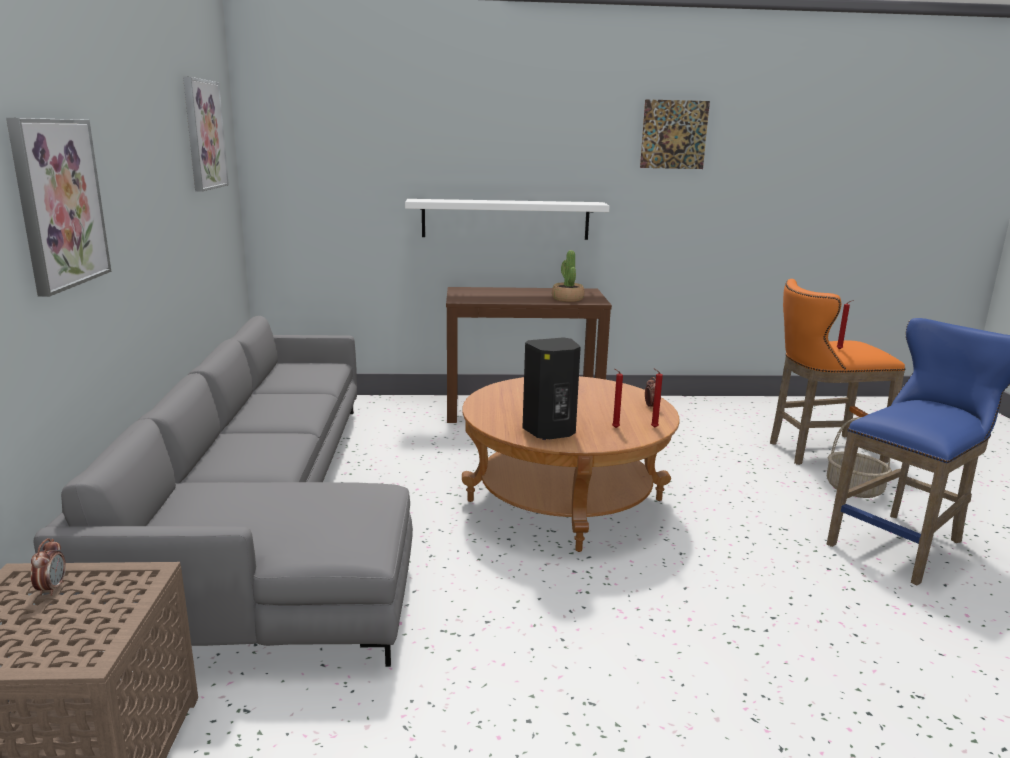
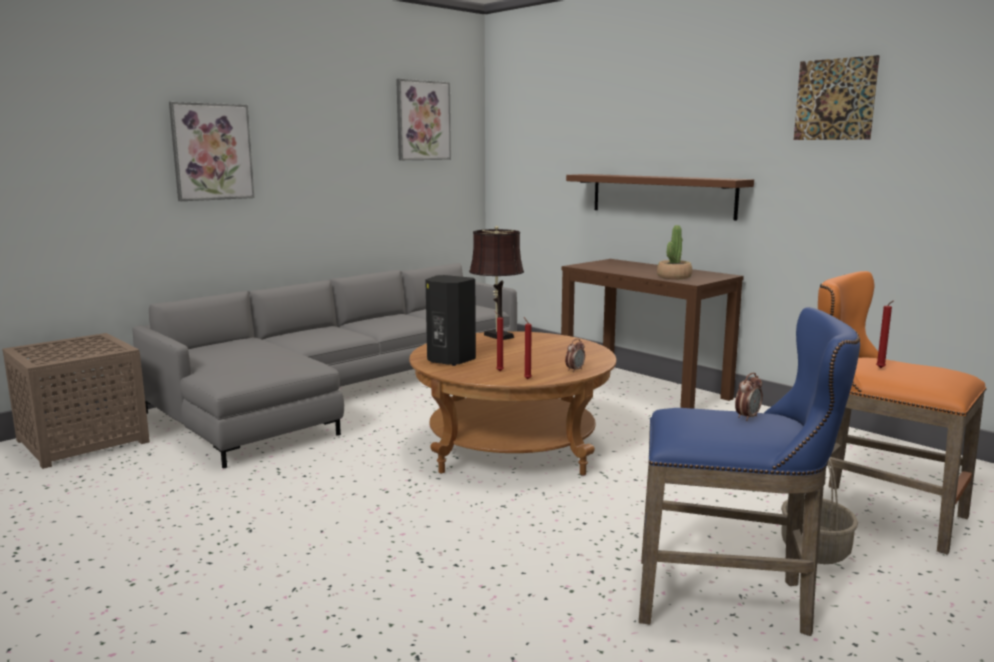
camera: 50 degrees right, 5 degrees down
alarm clock [31,538,66,596] -> alarm clock moved to [735,373,763,421]
white shelf [405,199,610,240] -> brown shelf [566,174,754,221]
none -> brown table lamp [469,226,524,340]

